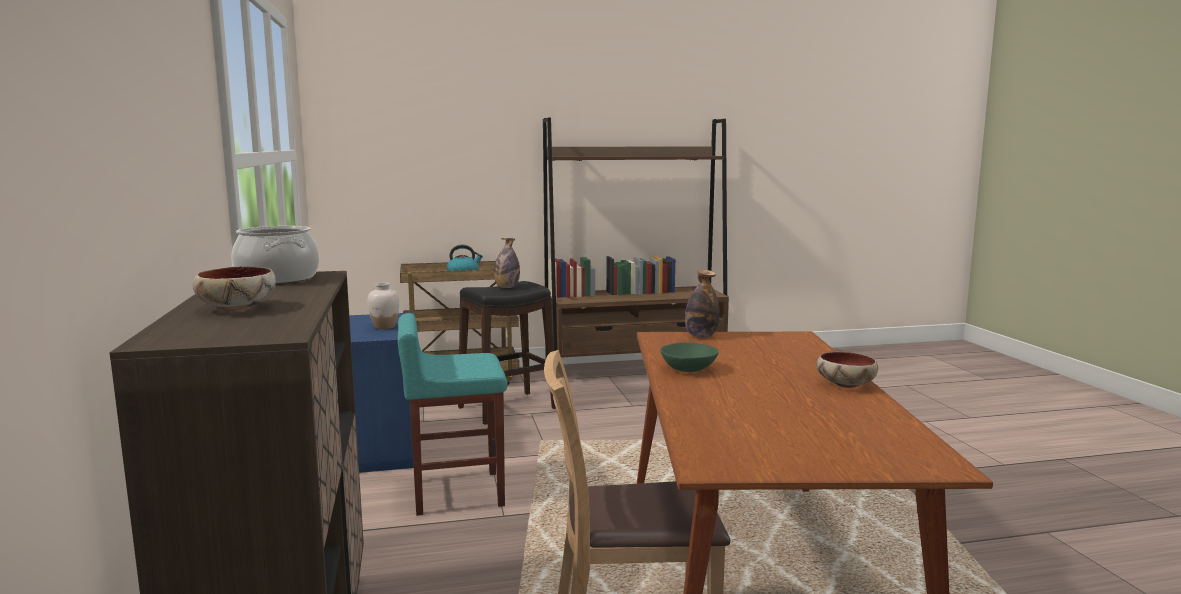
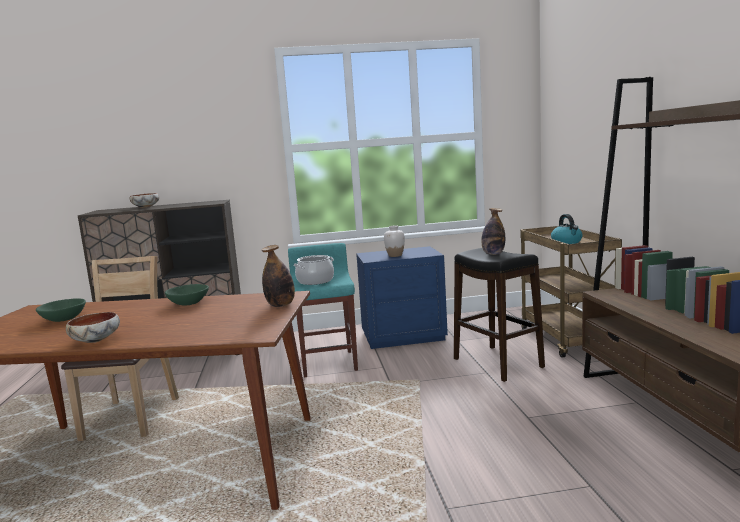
camera: 95 degrees right, 0 degrees up
cooking pot [232,226,319,284] -> cooking pot moved to [294,255,334,285]
none -> green bowl [36,298,86,322]

